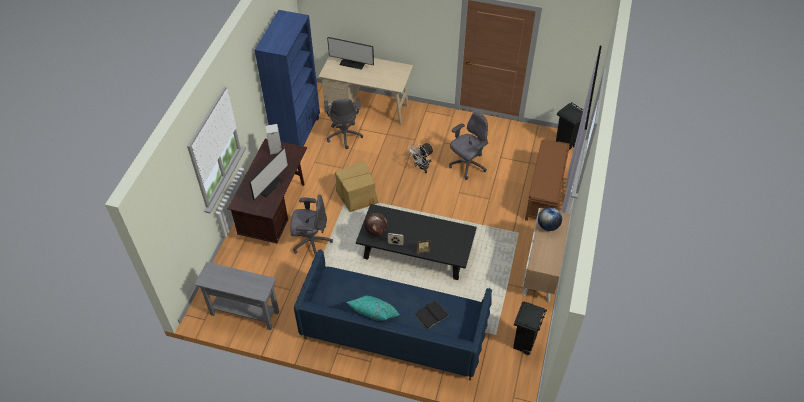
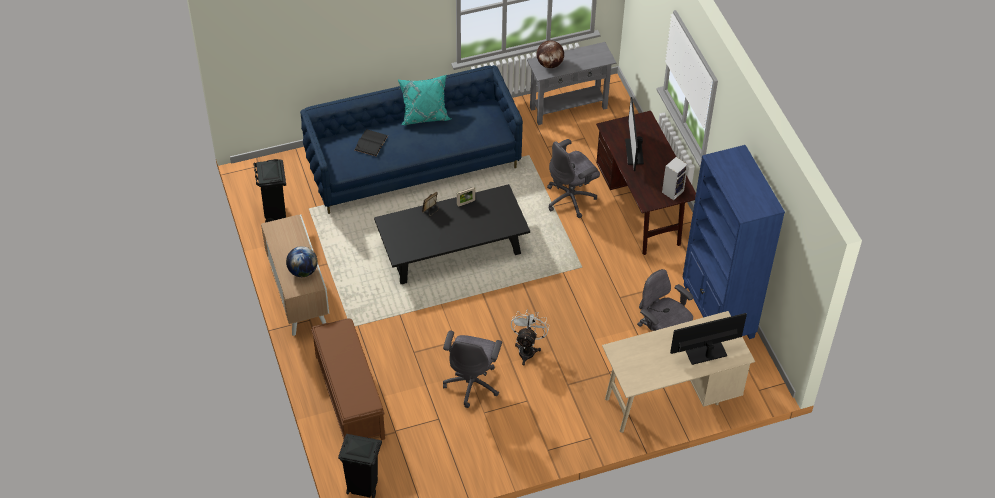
camera: 145 degrees right, 0 degrees up
cardboard box [335,161,379,212] -> none
globe [364,213,387,236] -> globe moved to [537,40,564,68]

